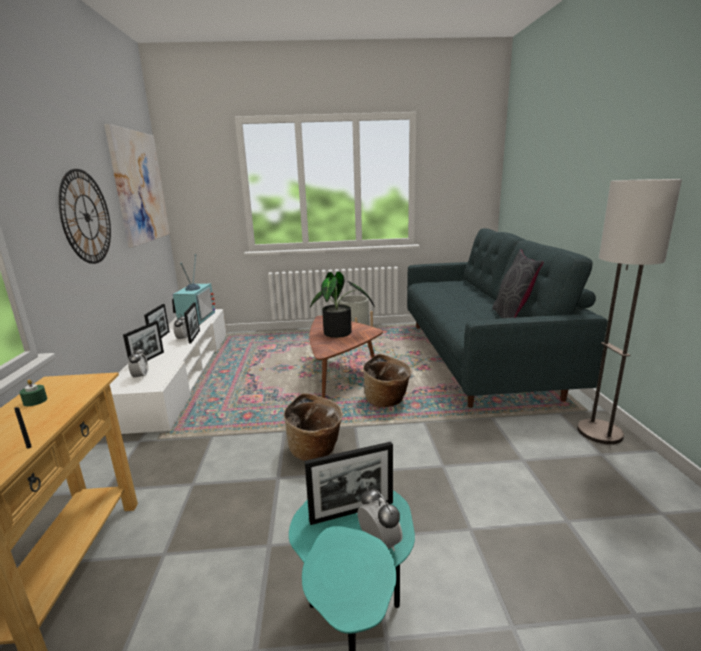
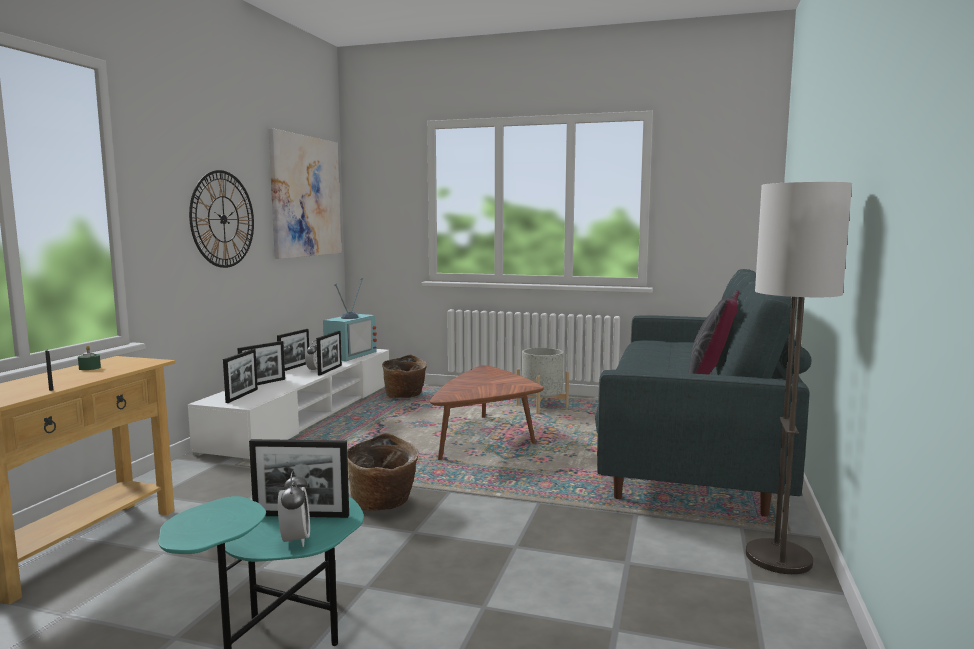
camera: 20 degrees right, 10 degrees down
alarm clock [128,346,148,379] -> picture frame [223,349,258,403]
potted plant [310,271,375,338] -> none
basket [363,354,412,407] -> basket moved to [382,354,427,398]

